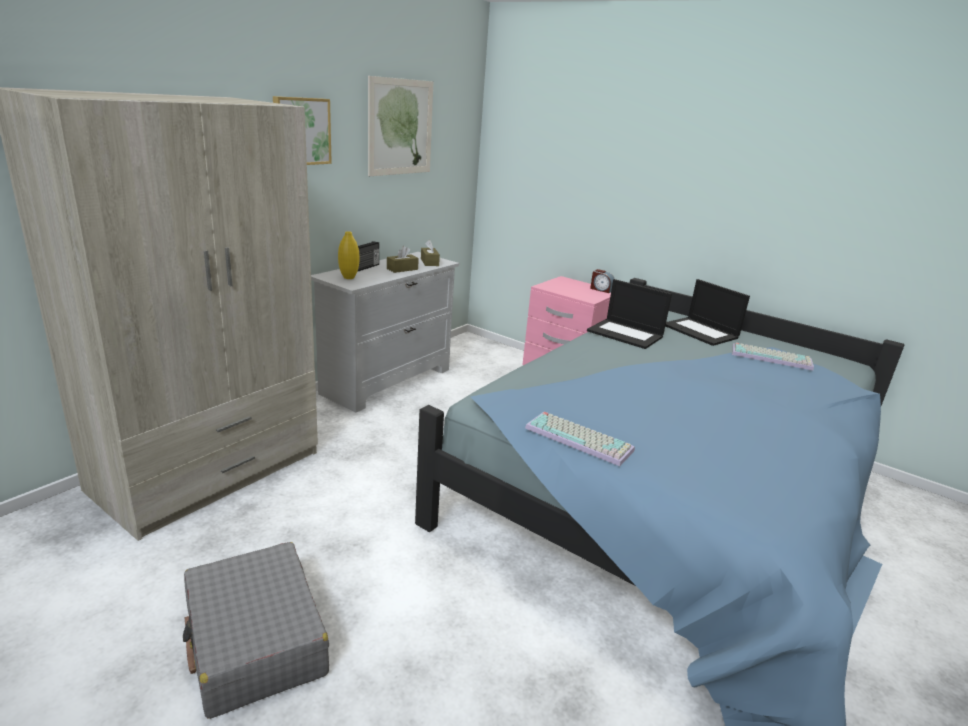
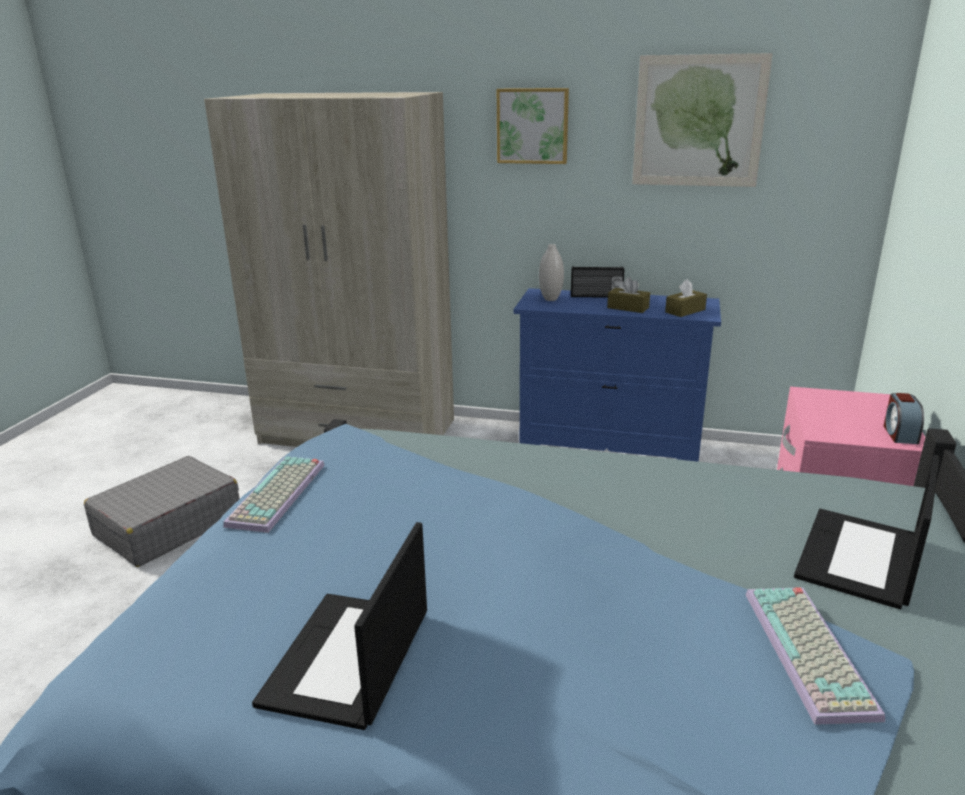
camera: 70 degrees right, 0 degrees up
white dresser [311,252,459,413] -> blue dresser [513,288,721,462]
yellow vase [338,231,359,279] -> white vase [539,244,564,301]
laptop [587,279,672,349] -> laptop moved to [252,522,427,730]

